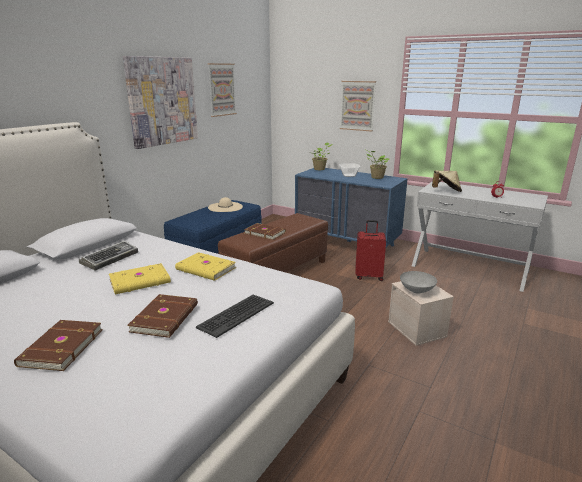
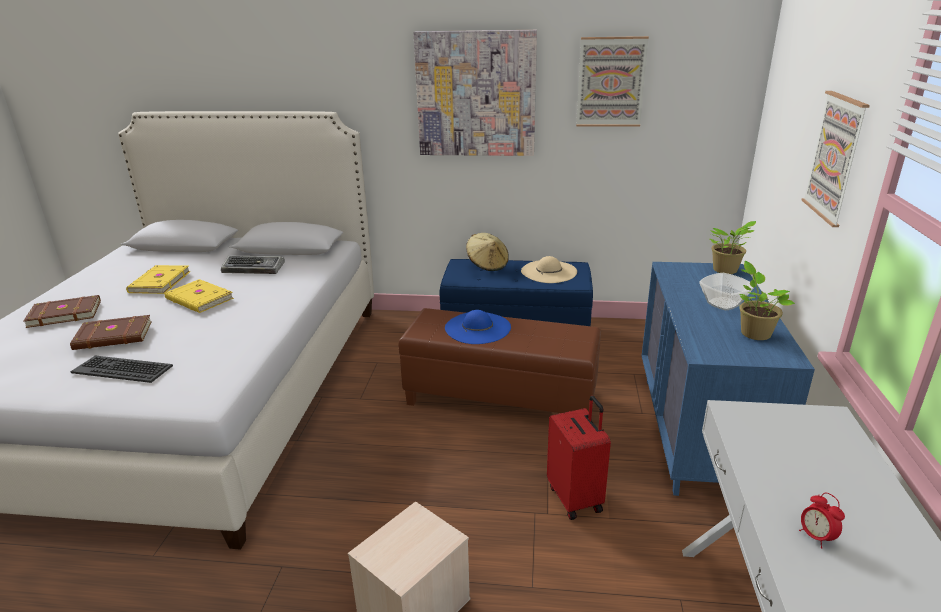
camera: 65 degrees right, 5 degrees up
yellow book [175,252,236,281] -> yellow book moved to [126,265,190,294]
brown book [244,223,286,240] -> blue hat [445,310,511,344]
grey bowl [400,271,437,294] -> none
beige hat [432,171,462,192] -> beige hat moved to [466,233,509,271]

